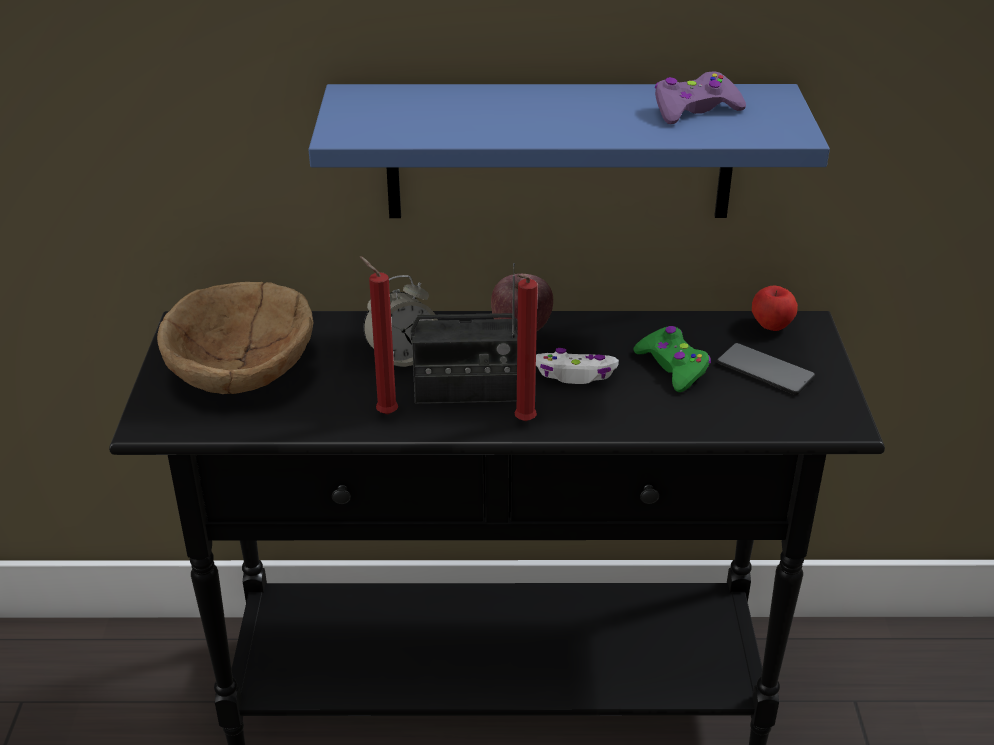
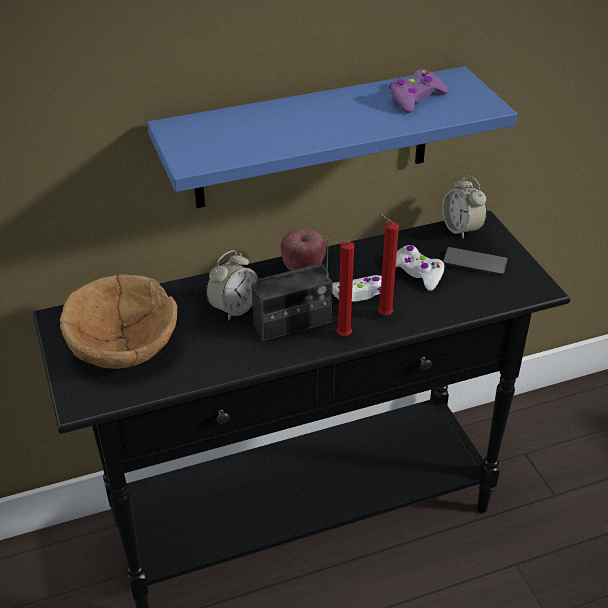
camera: 20 degrees left, 5 degrees up
red candle [360,256,398,414] -> red candle moved to [378,214,399,316]
green game controller [633,326,711,392] -> white game controller [396,245,445,291]
apple [752,286,798,331] -> alarm clock [442,175,487,239]

